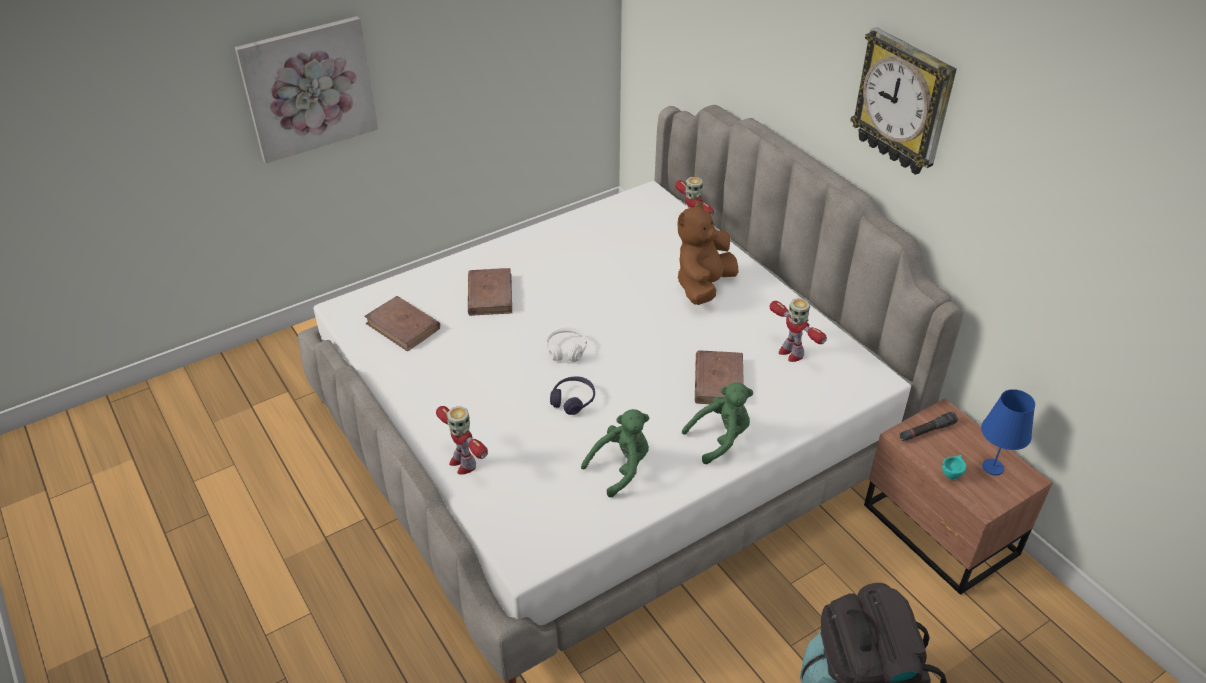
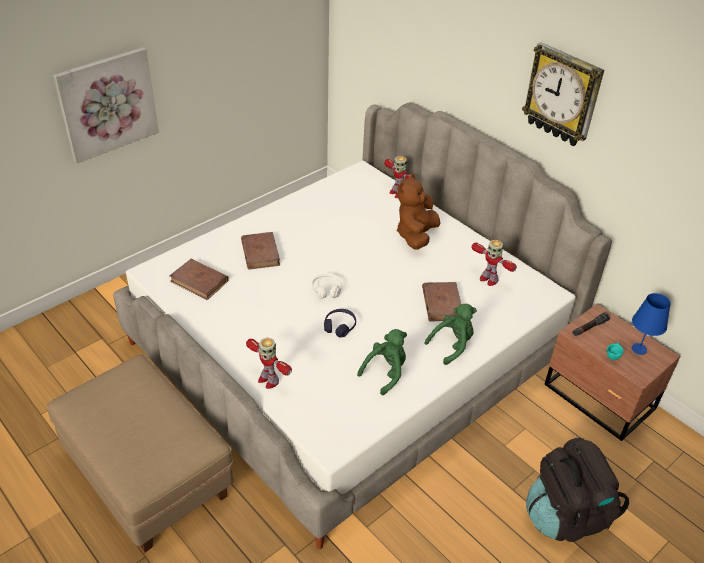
camera: 10 degrees left, 0 degrees up
none -> beige ottoman [47,354,233,552]

